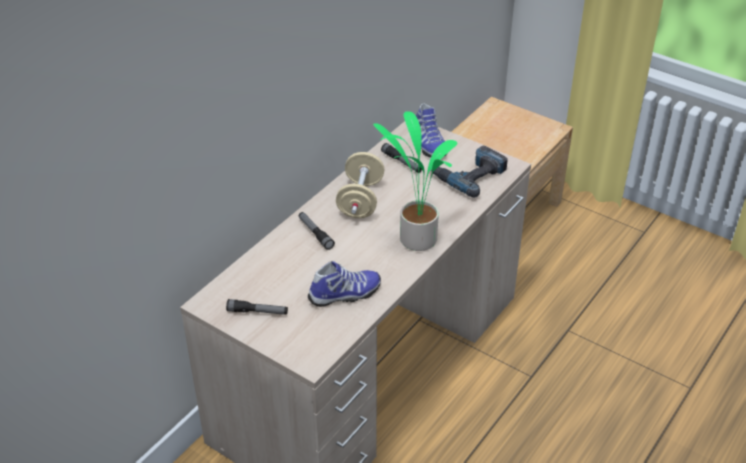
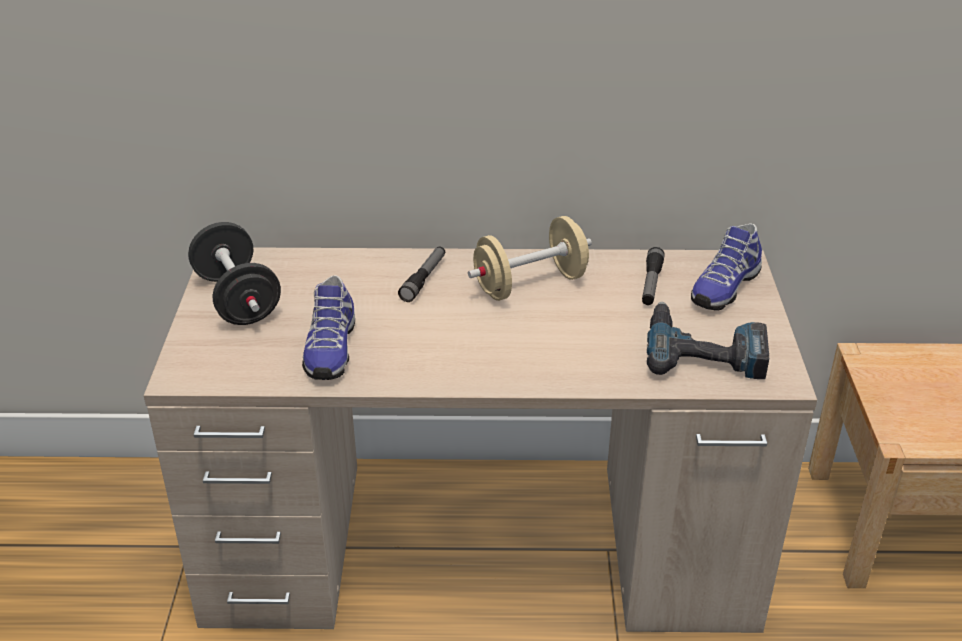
camera: 55 degrees right, 5 degrees down
flashlight [226,299,288,315] -> black dumbbell [188,222,281,325]
shoe [308,261,381,307] -> shoe turned 60 degrees clockwise [302,275,355,380]
potted plant [373,112,457,251] -> none

